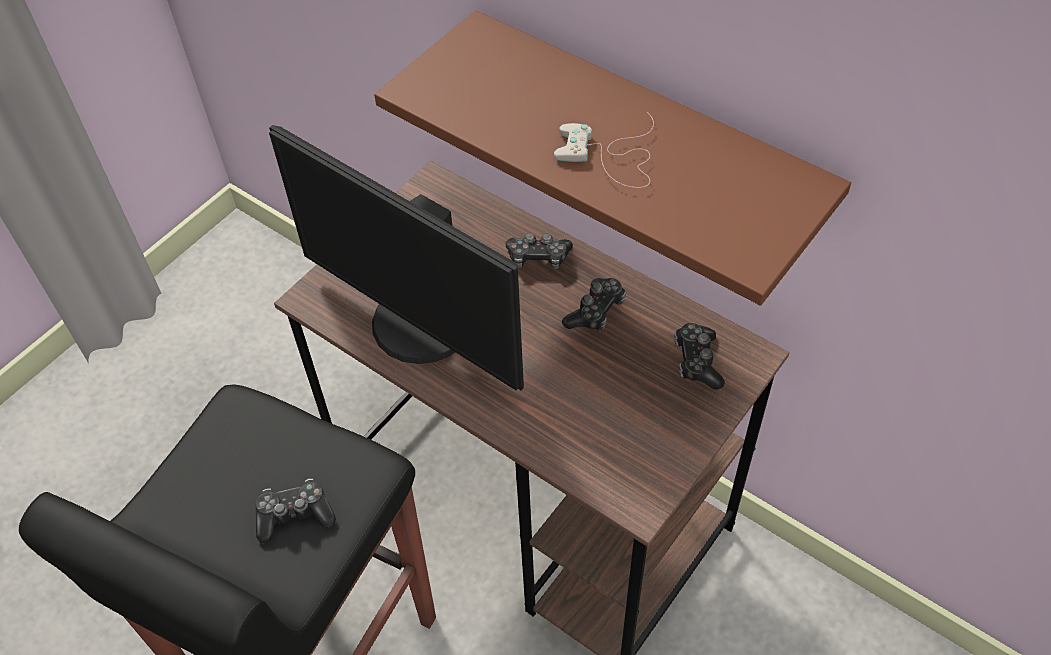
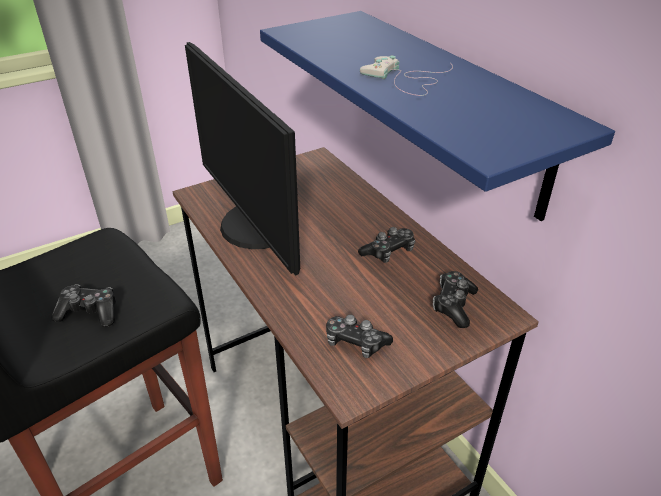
camera: 20 degrees right, 15 degrees down
brown shelf [374,10,851,306] -> blue shelf [260,11,615,221]
game controller [506,233,573,269] -> game controller moved to [326,314,393,358]

